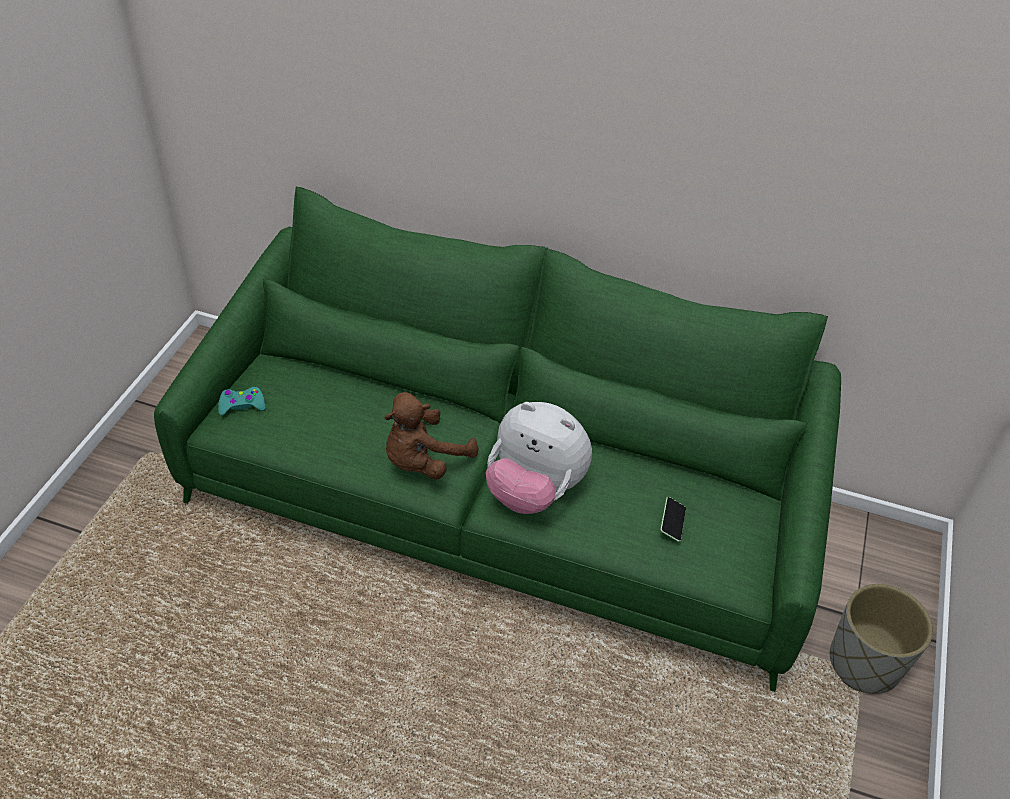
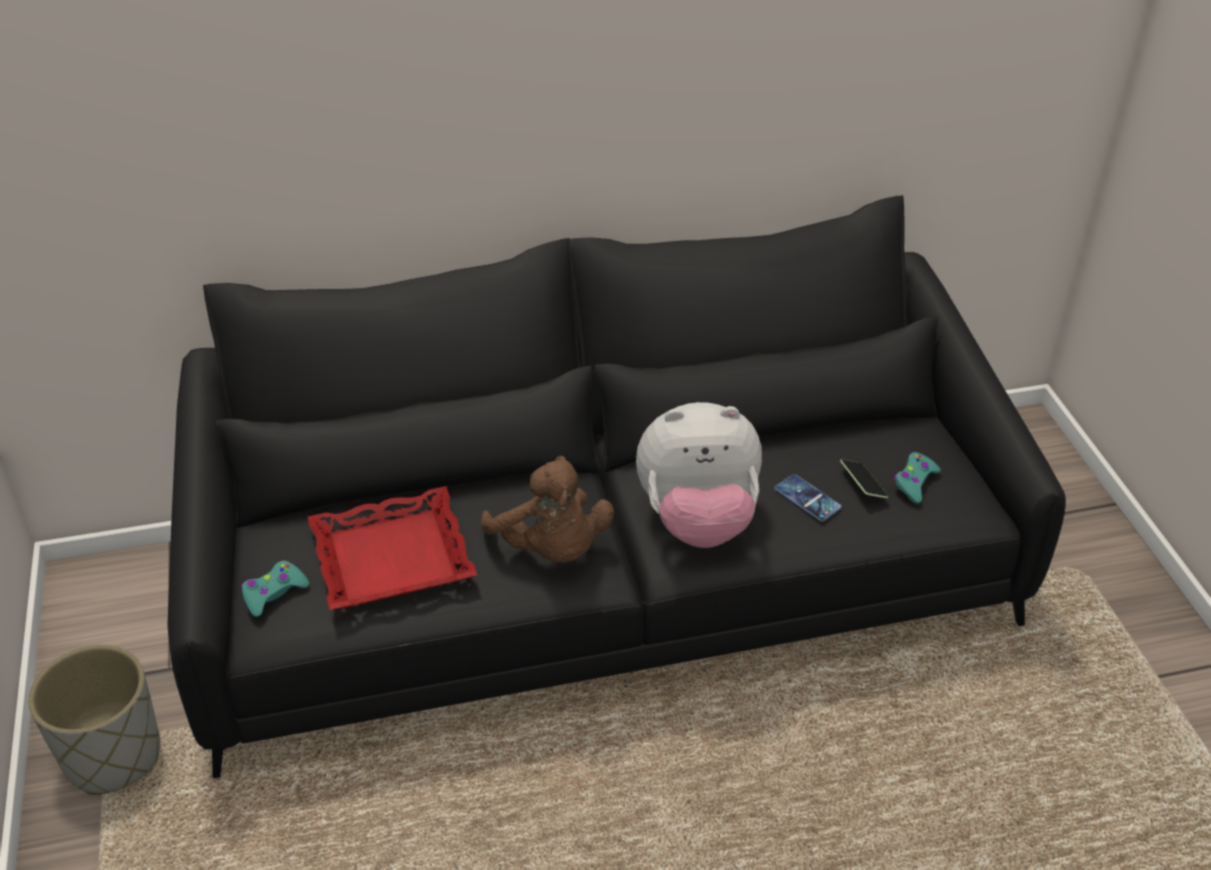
camera: 30 degrees left, 5 degrees down
green sofa [154,187,841,692] -> black sofa [167,195,1066,778]
brown plush toy [384,392,478,479] -> brown plush toy turned 45 degrees counterclockwise [480,456,614,563]
grey planter [830,584,933,694] -> grey planter moved to [28,645,160,795]
none -> red tray [308,486,477,610]
none -> phone [774,474,841,521]
none -> turquoise game controller [894,452,941,504]

